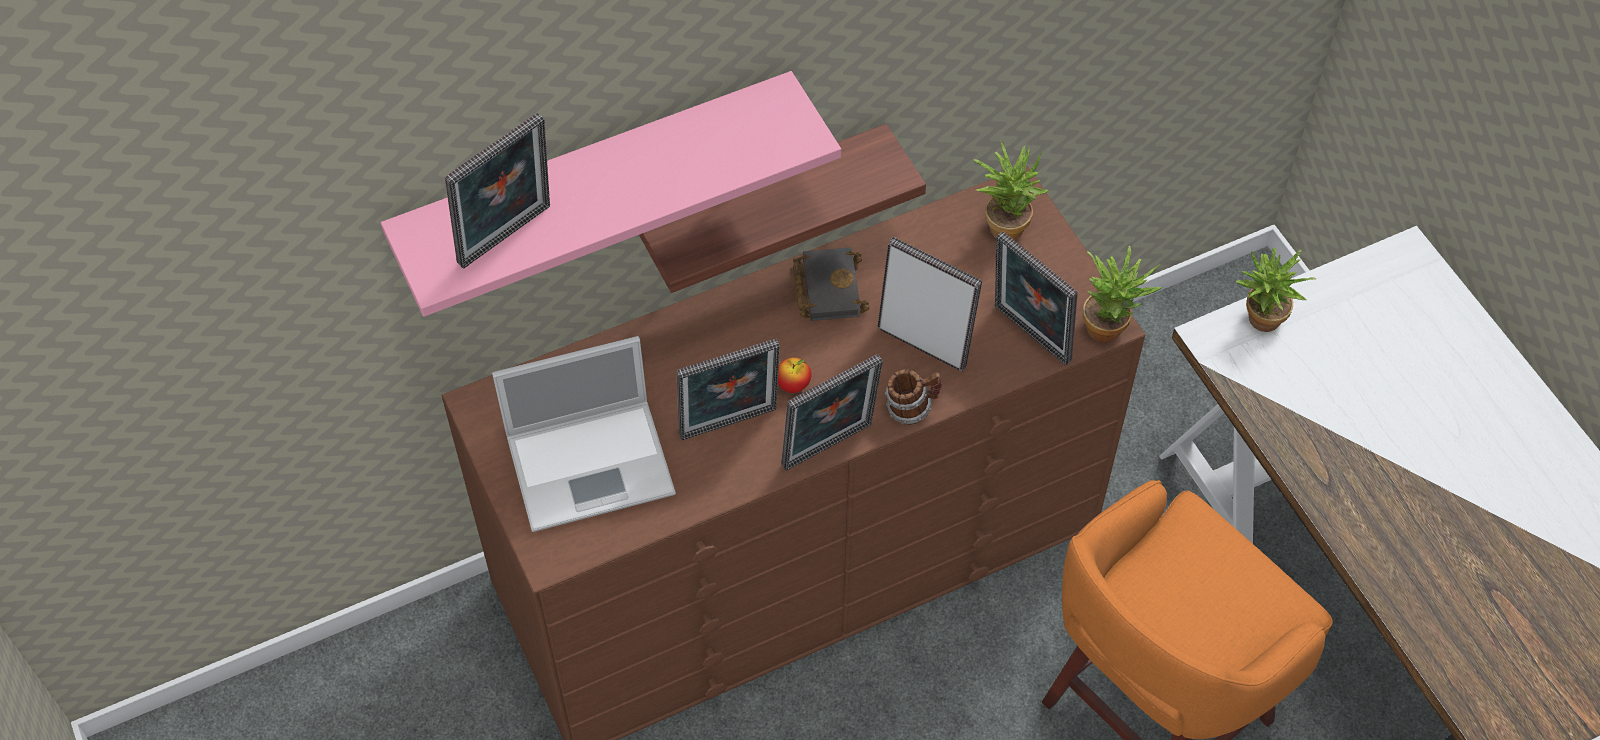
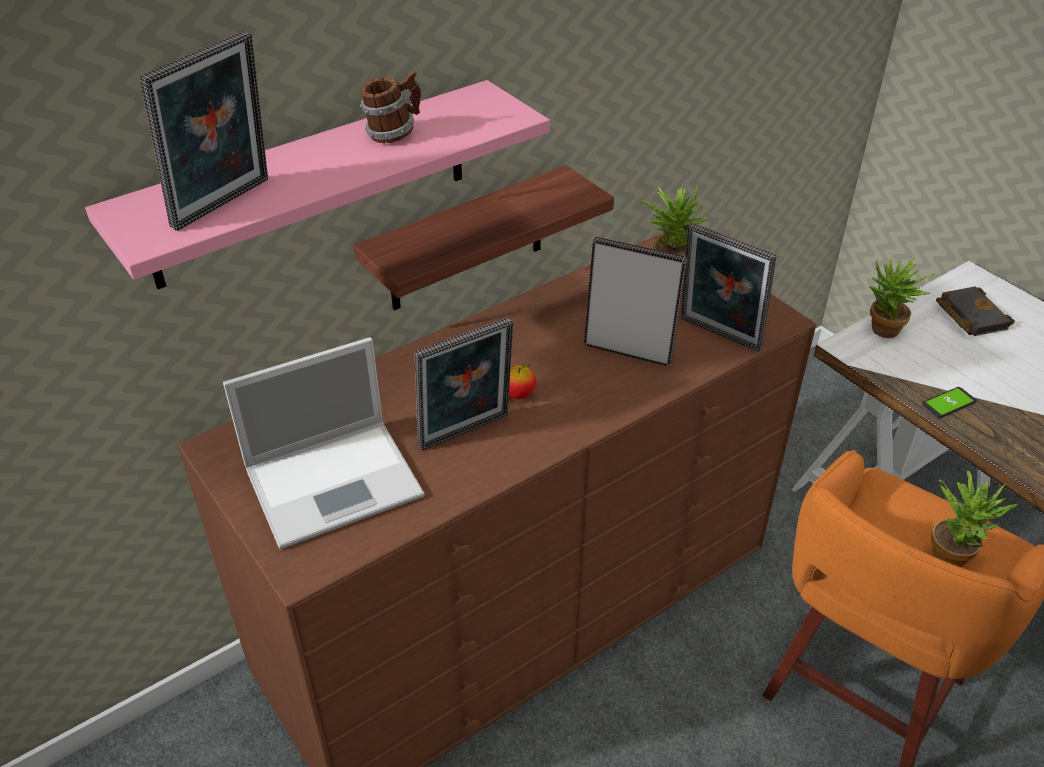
camera: 10 degrees left, 15 degrees down
picture frame [781,354,883,471] -> none
black book [793,247,869,321] -> black book moved to [936,286,1015,336]
mug [885,369,942,425] -> mug moved to [360,70,421,143]
potted plant [1083,245,1163,343] -> potted plant moved to [931,471,1018,567]
none -> phone [922,387,976,418]

